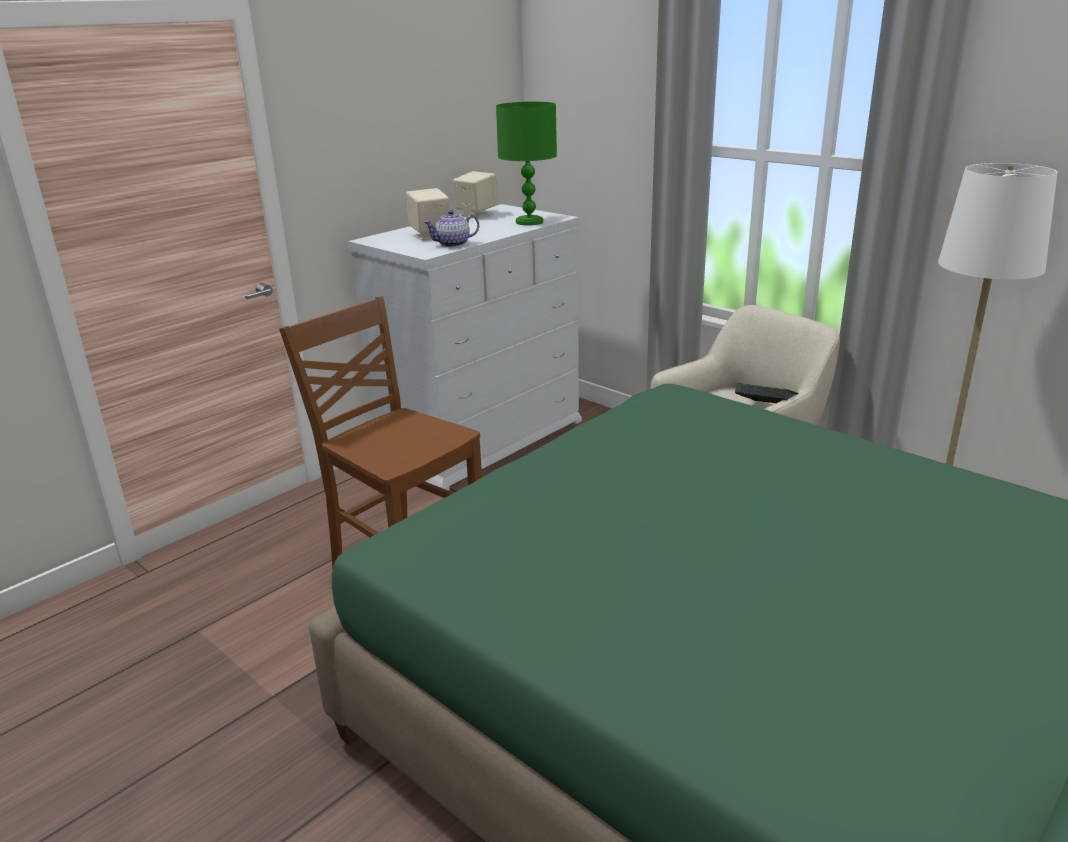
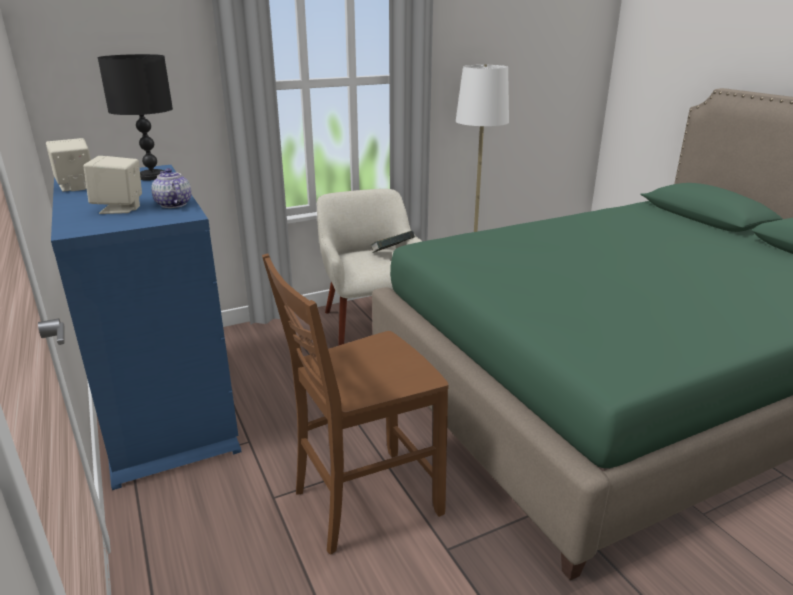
camera: 70 degrees left, 0 degrees up
white dresser [348,204,582,491] -> blue dresser [51,165,242,490]
teapot [423,210,479,247] -> teapot turned 150 degrees clockwise [151,168,192,208]
green table lamp [496,102,557,225] -> black table lamp [97,54,173,181]

